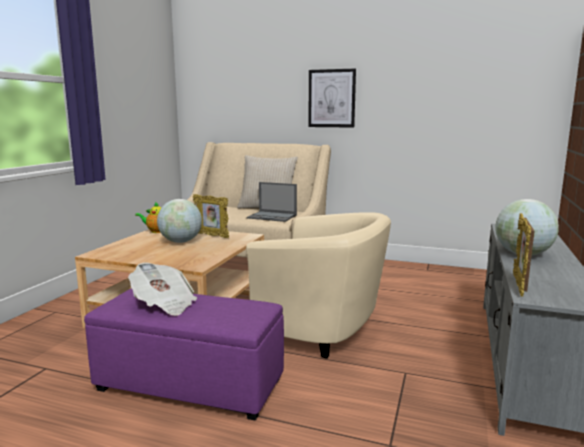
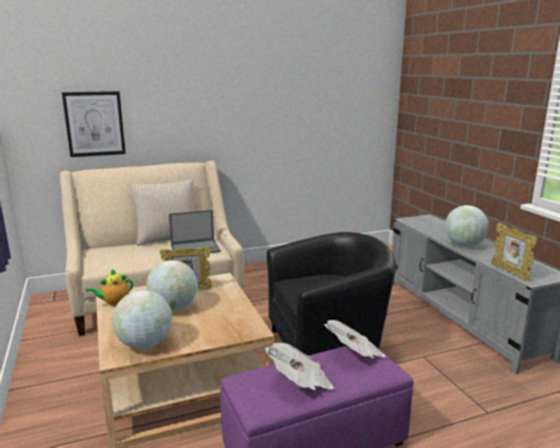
camera: 40 degrees left, 5 degrees up
beige armchair [246,213,391,359] -> black armchair [267,232,396,356]
picture [308,68,356,128] -> picture moved to [62,91,126,157]
none -> globe [112,290,172,349]
none -> newspaper [324,320,386,358]

